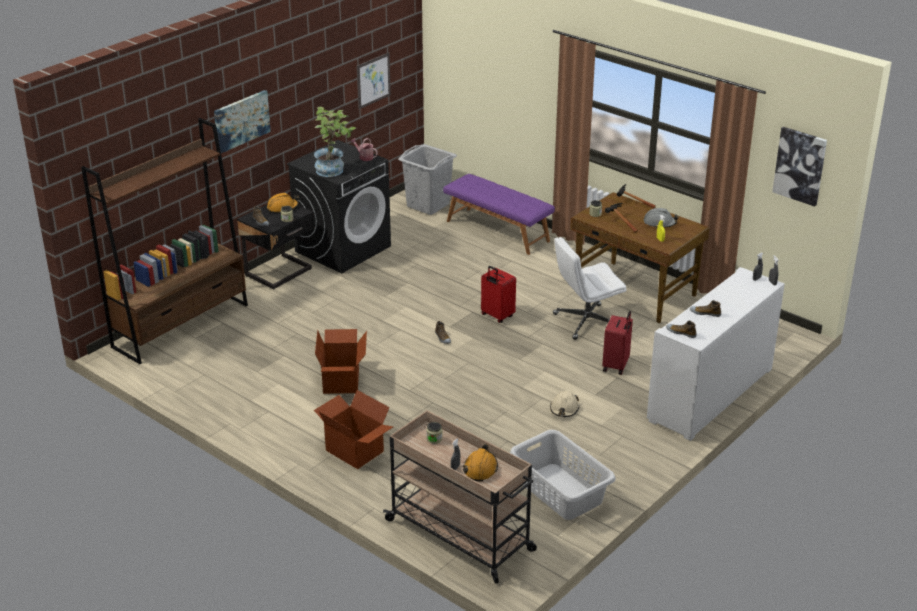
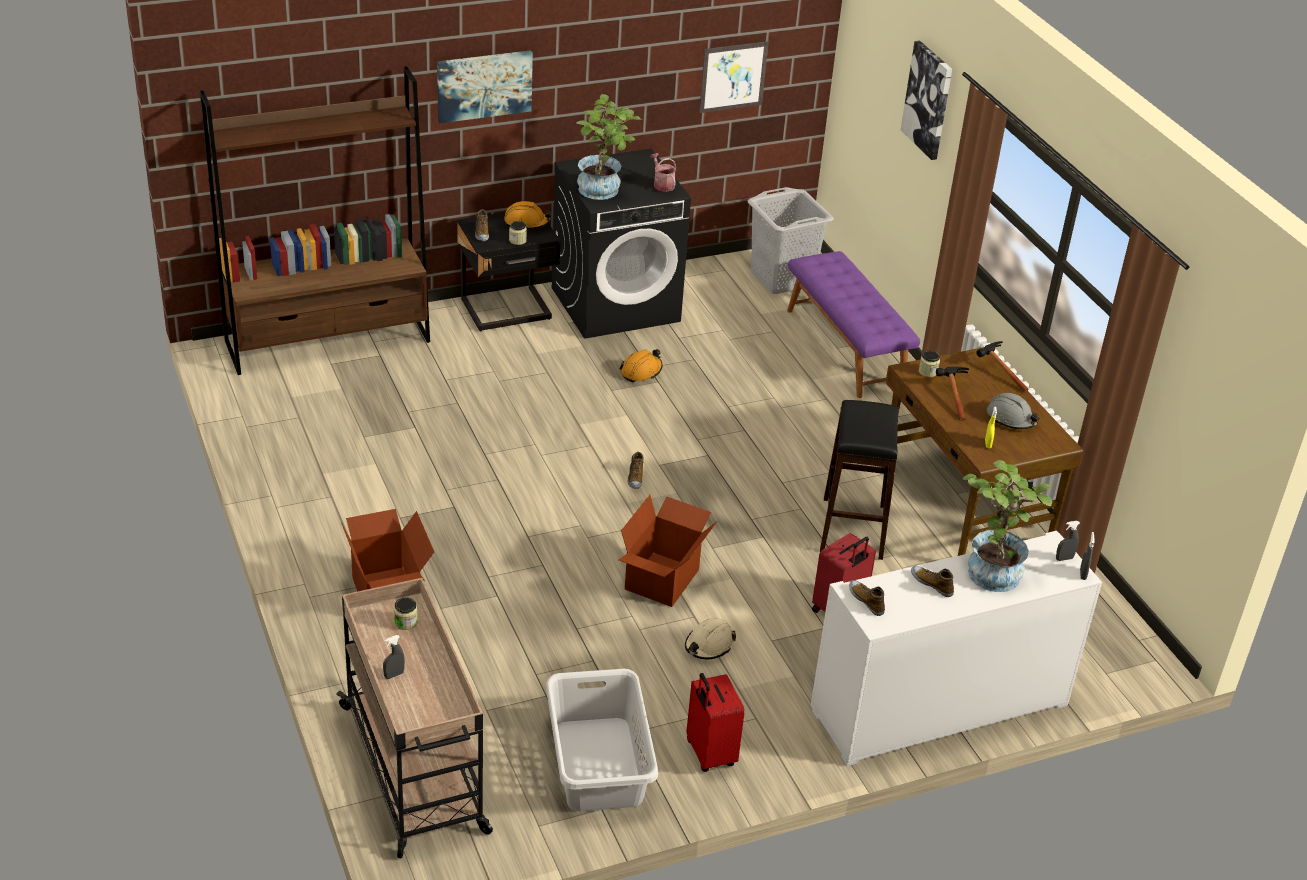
camera: 25 degrees right, 5 degrees up
cardboard box [315,329,367,394] -> cardboard box moved to [619,495,717,607]
orange hard hat [463,444,498,481] -> orange hard hat moved to [620,349,663,382]
red suitcase [481,266,516,323] -> red suitcase moved to [686,673,745,772]
white office chair [553,237,626,340] -> black stool [820,400,898,560]
picture [772,127,827,207] -> picture moved to [901,41,952,160]
none -> potted plant [963,460,1052,592]

